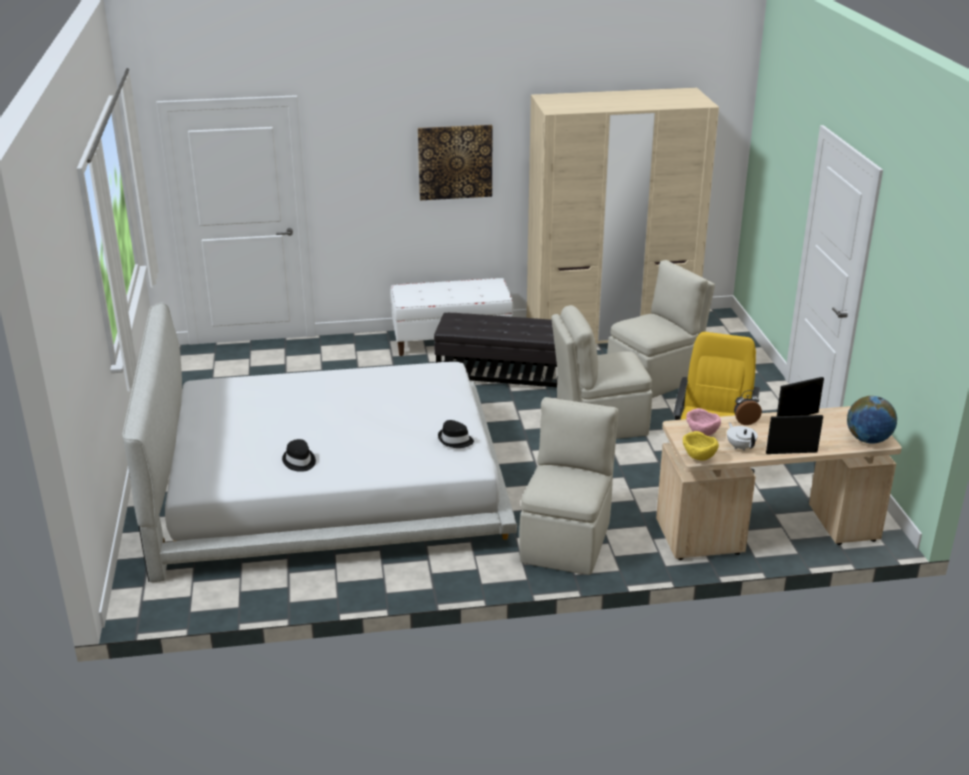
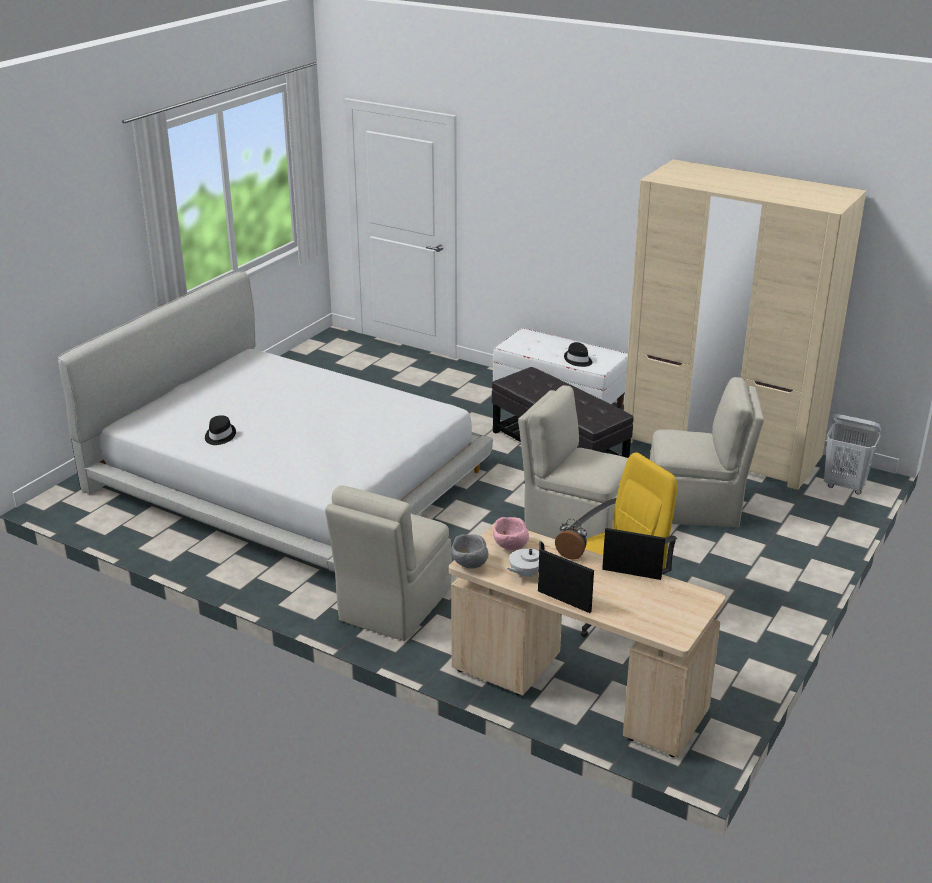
camera: 40 degrees right, 0 degrees up
picture [418,125,492,200] -> none
black hat [438,420,474,448] -> black hat moved to [564,342,592,367]
beige chair [519,397,618,575] -> beige chair turned 150 degrees clockwise [325,485,452,641]
yellow bowl [683,431,719,460] -> grey bowl [451,534,488,569]
white teapot [727,423,758,451] -> white teapot turned 150 degrees counterclockwise [507,541,544,577]
globe [847,396,897,444] -> none
none -> white laundry basket [824,414,881,495]

